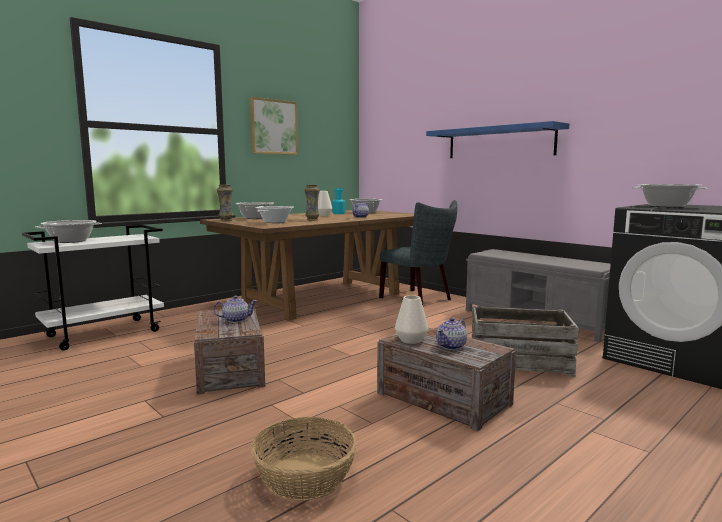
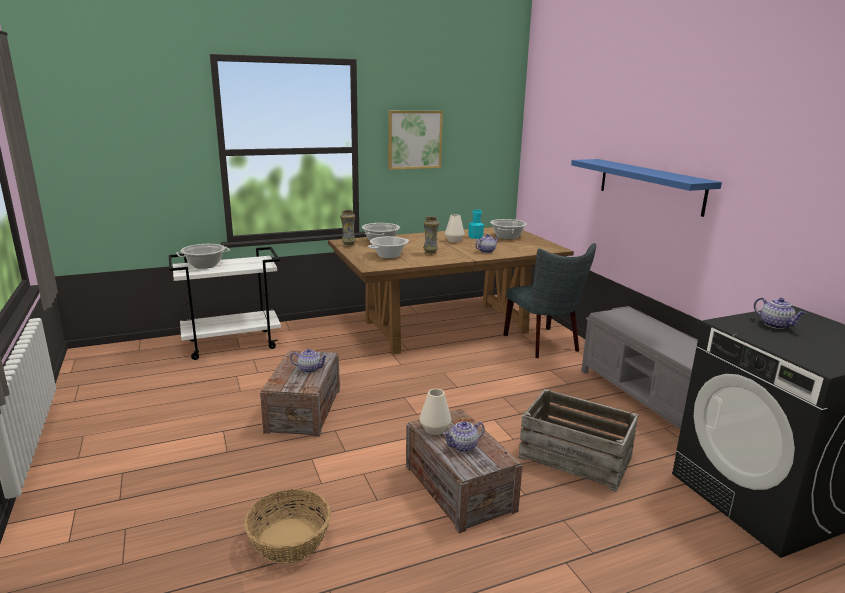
camera: 20 degrees right, 10 degrees up
cooking pot [632,184,708,208] -> teapot [754,297,806,329]

